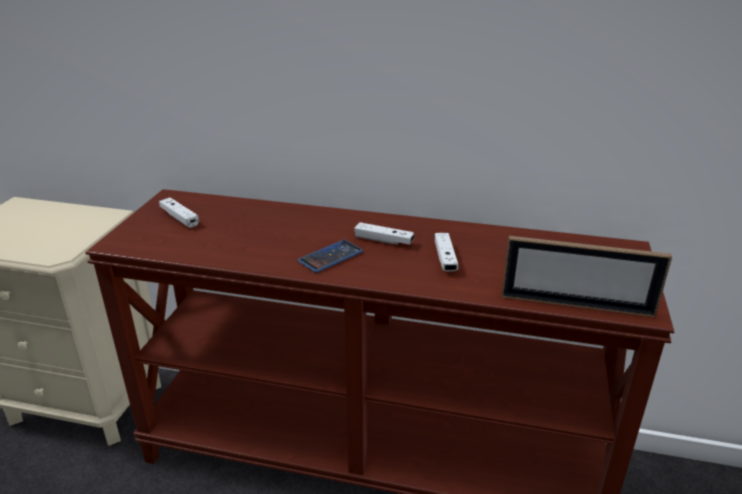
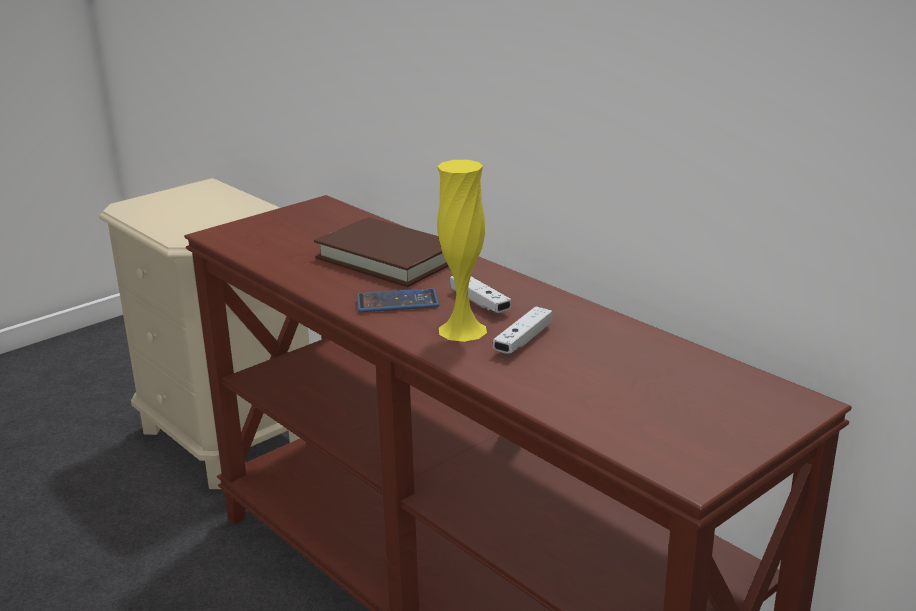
camera: 35 degrees right, 5 degrees down
white game controller [159,198,199,228] -> none
picture frame [501,236,672,317] -> none
none -> brown book [314,217,449,287]
none -> yellow vase [437,160,487,342]

